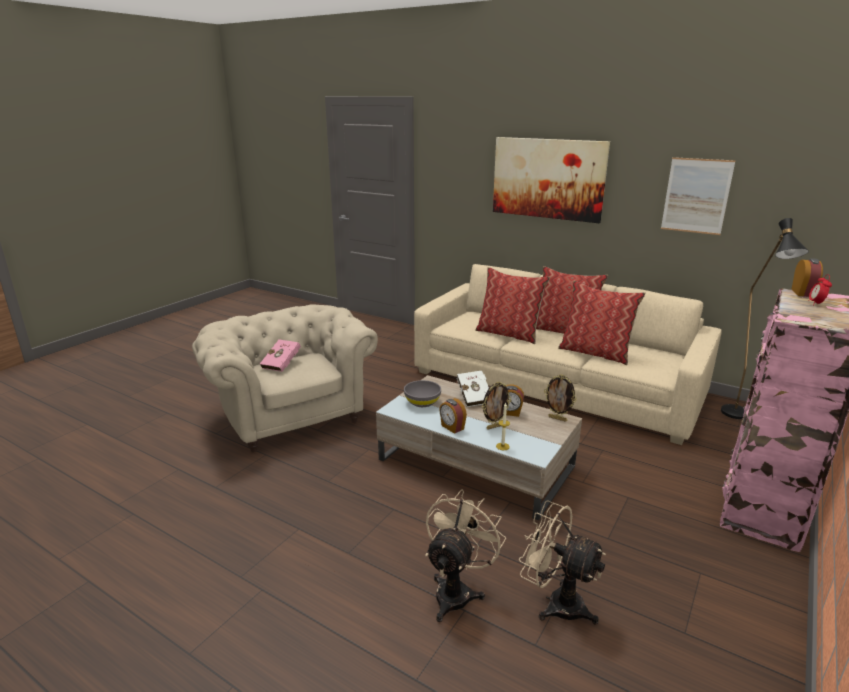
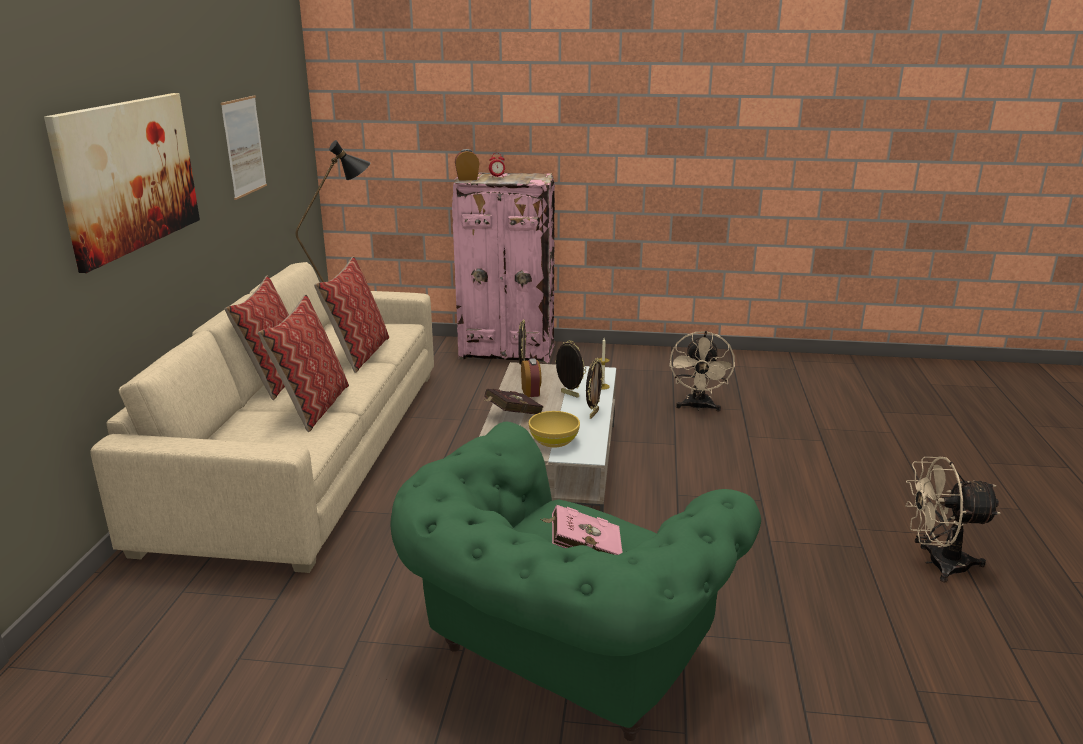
camera: 115 degrees left, 0 degrees up
beige armchair [192,305,378,452] -> green armchair [391,422,761,741]
grey bowl [404,380,441,407] -> yellow bowl [529,411,580,448]
beige fan [425,489,506,622] -> beige fan moved to [905,456,1001,582]
alarm clock [439,398,467,434] -> picture frame [586,358,604,419]
white book [457,370,489,407] -> red book [483,389,544,414]

